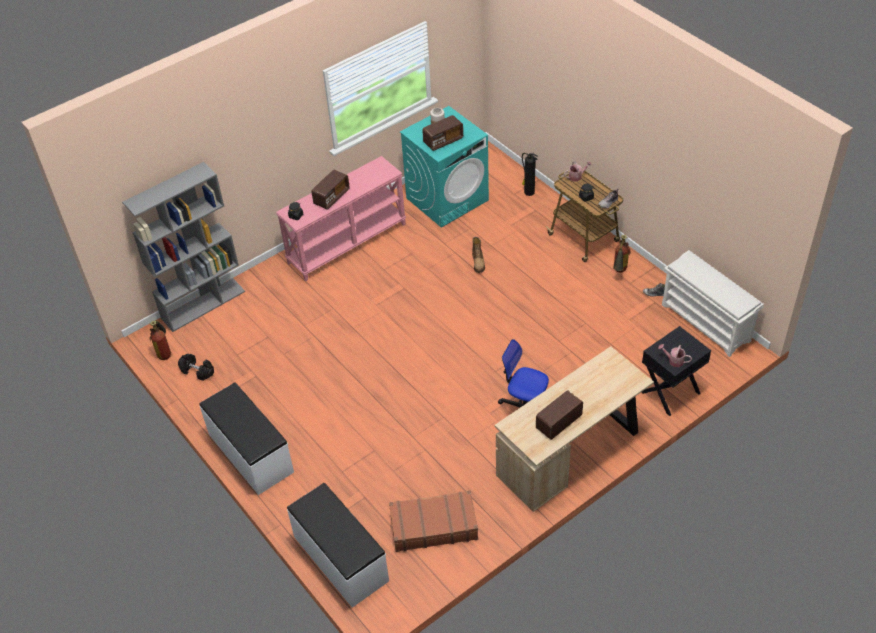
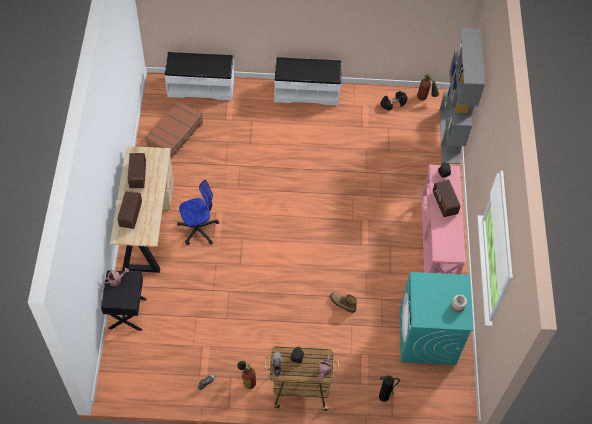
camera: 125 degrees right, 10 degrees up
radio [422,115,463,151] -> radio moved to [118,191,142,229]
white shoe rack [662,250,764,357] -> none

